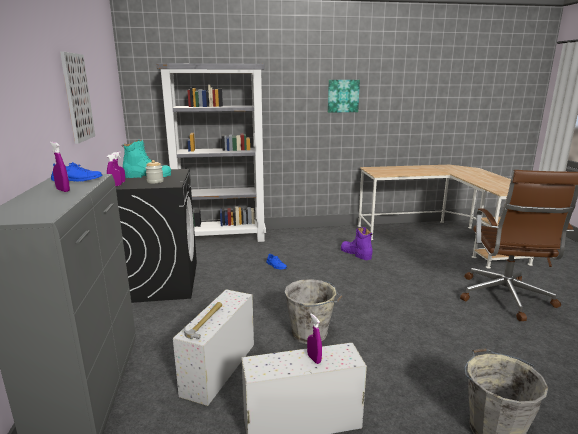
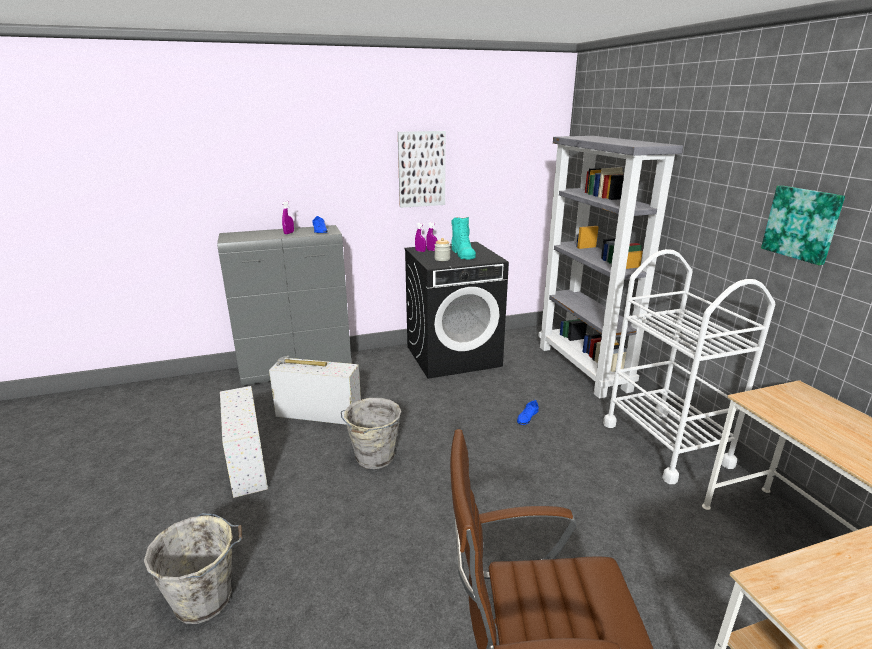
camera: 80 degrees right, 5 degrees up
purple spray bottle [307,313,322,364] -> none
purple boot [341,227,373,260] -> none
none -> white cart [603,249,775,484]

